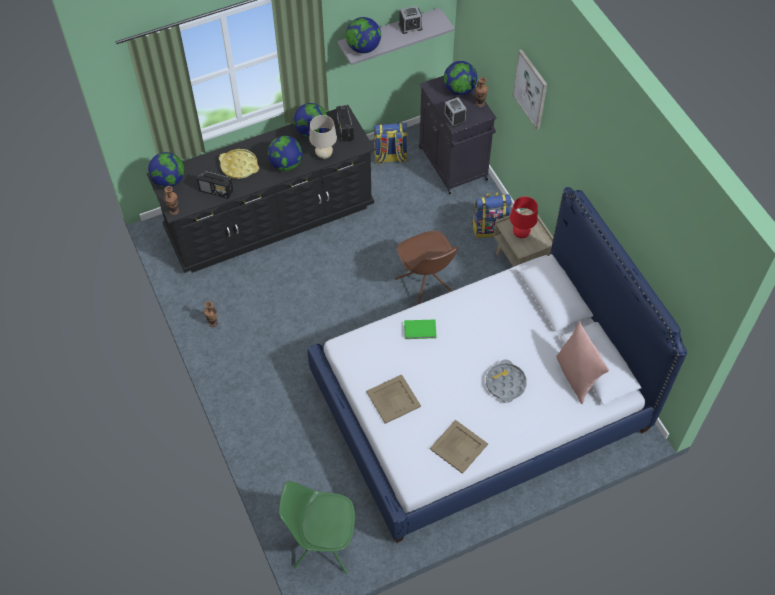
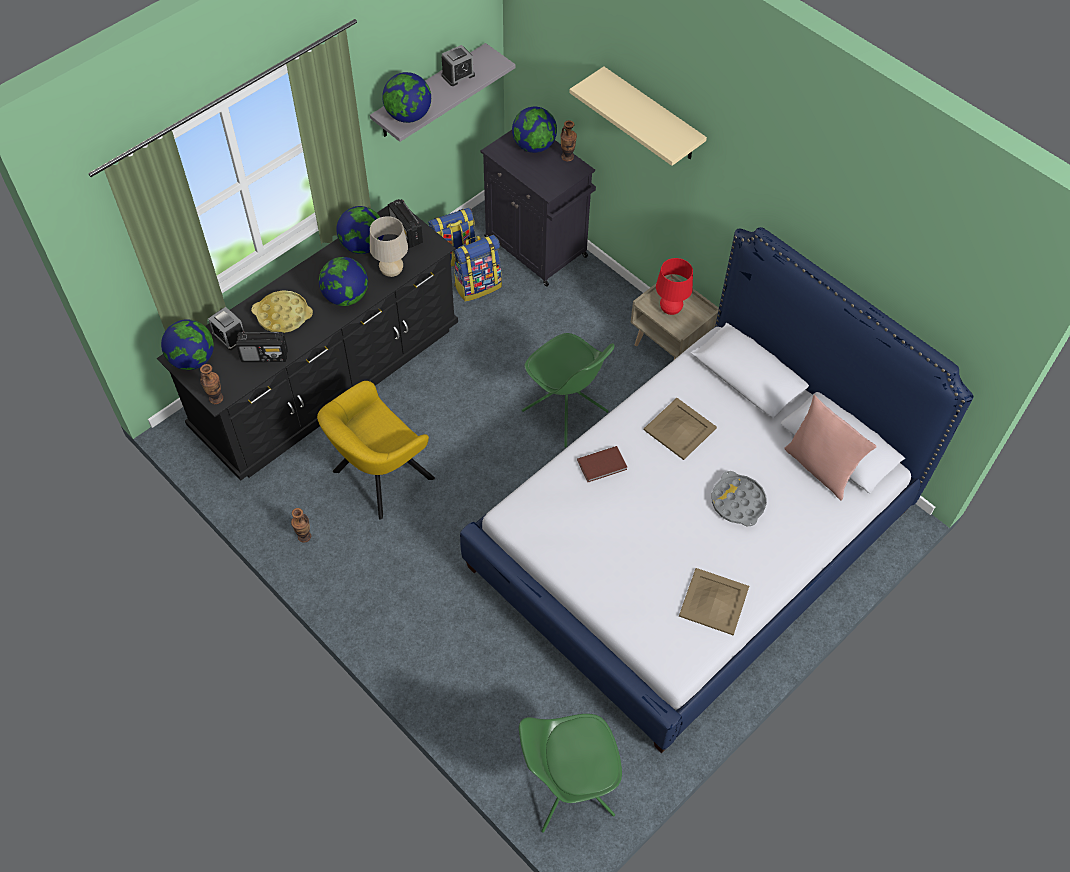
camera: 20 degrees left, 0 degrees up
beige tray [366,374,421,424] -> beige tray moved to [644,398,717,460]
brown chair [395,231,458,305] -> green chair [522,333,614,447]
green book [404,320,437,339] -> brown book [577,446,627,482]
alarm clock [444,97,466,127] -> alarm clock moved to [208,307,244,350]
backpack [472,192,512,238] -> backpack moved to [453,235,502,302]
picture [513,50,547,130] -> beige shelf [569,66,707,166]
none -> yellow armchair [317,381,435,520]

